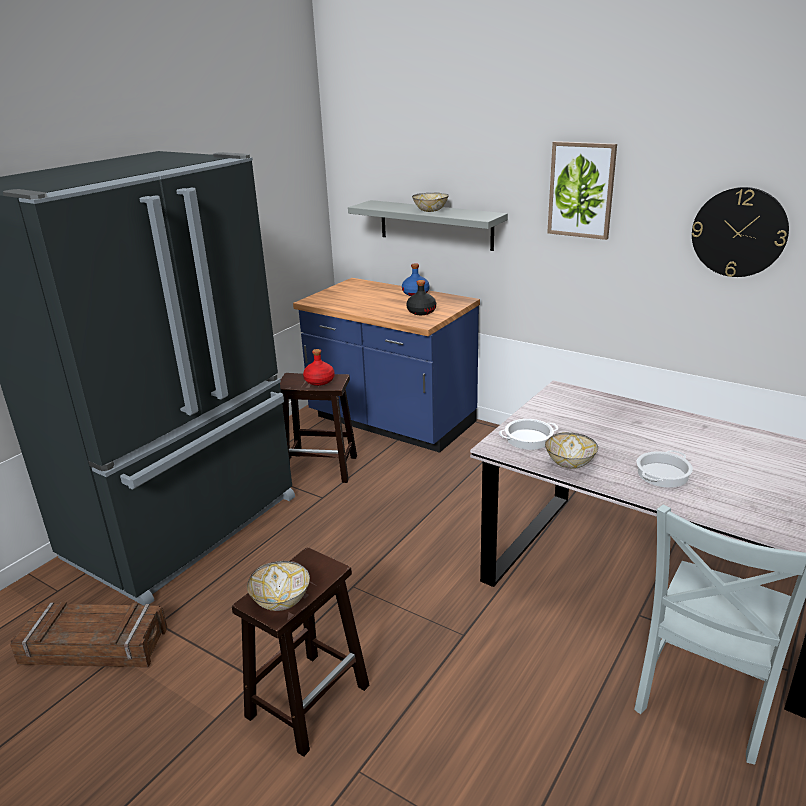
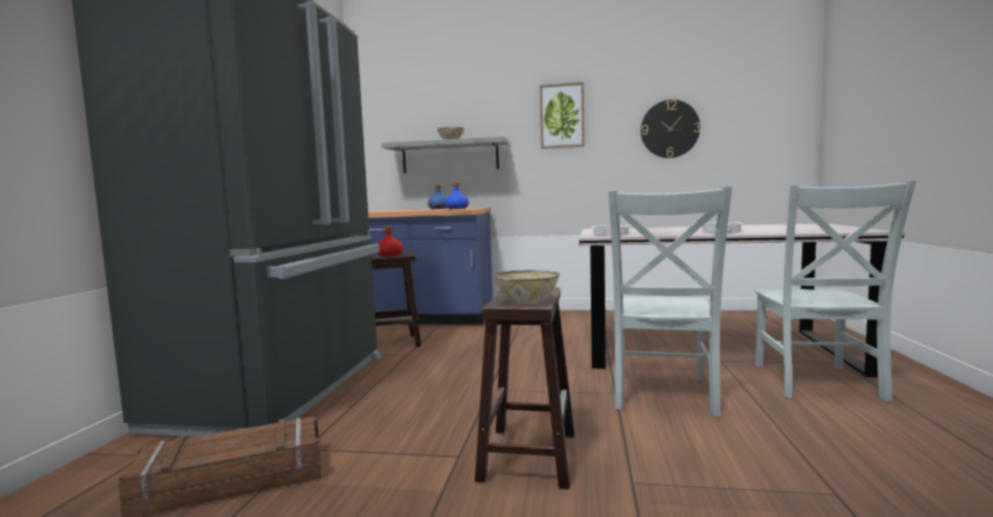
camera: 25 degrees left, 20 degrees down
black bottle [406,280,436,315] -> blue bottle [445,183,469,209]
bowl [545,432,598,469] -> none
none -> grey chair [608,186,732,417]

